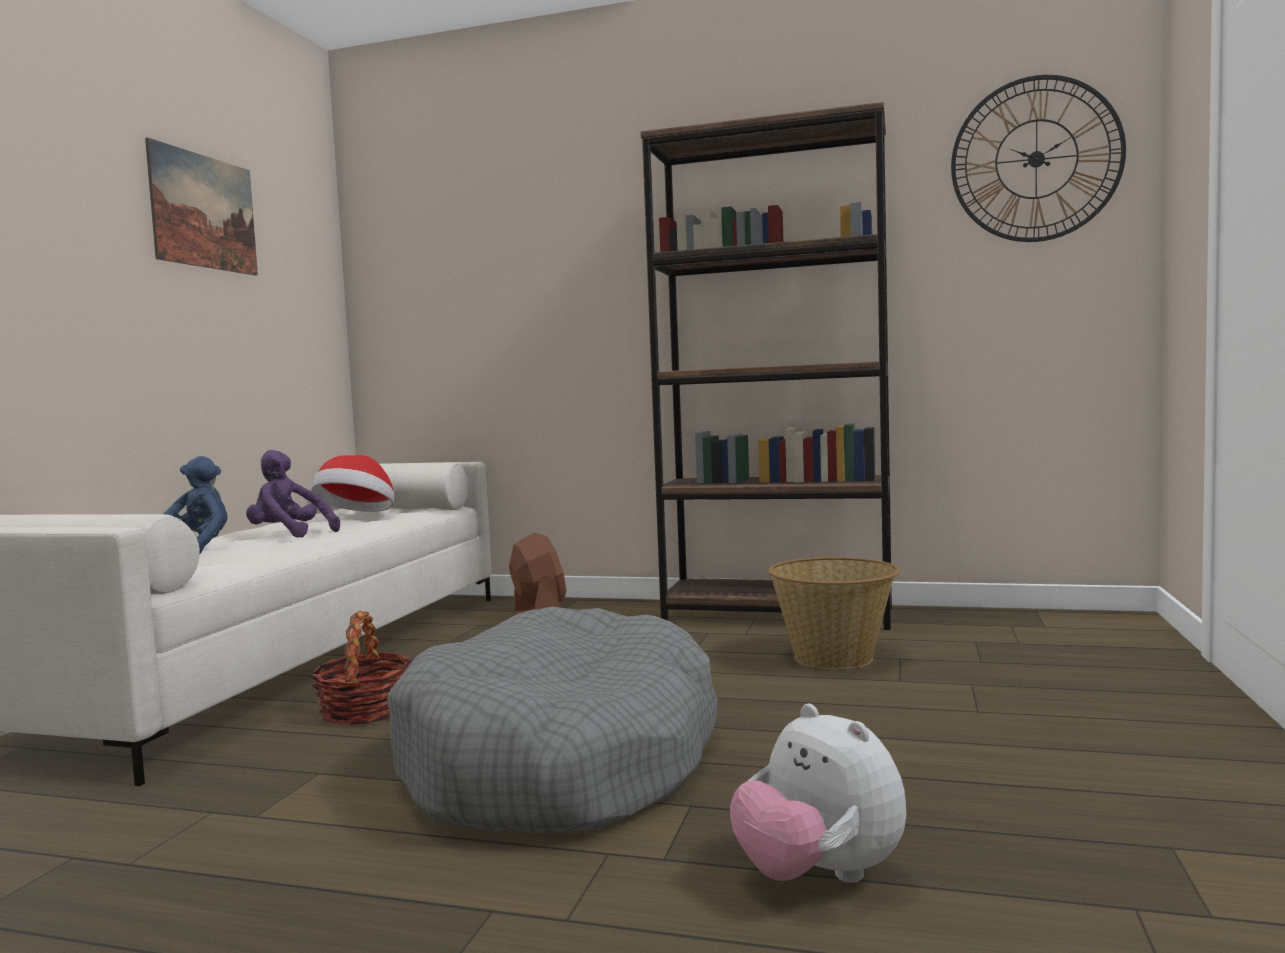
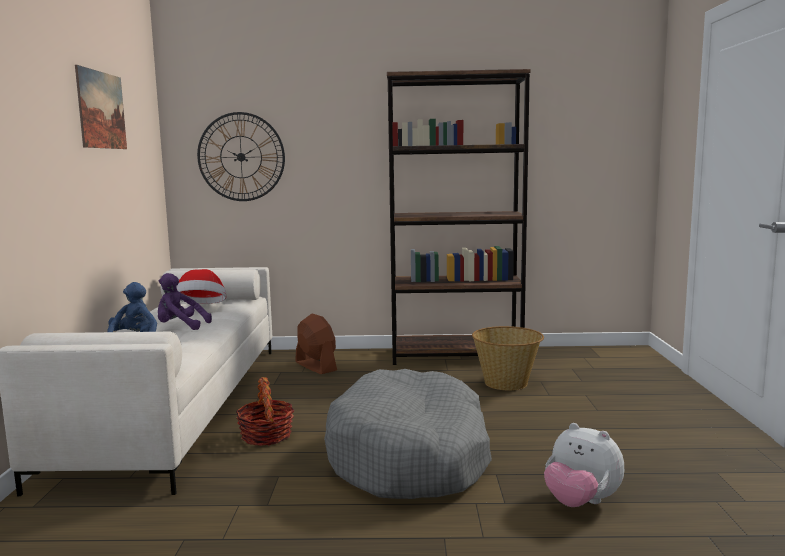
camera: 15 degrees left, 5 degrees up
wall clock [951,75,1126,242] -> wall clock moved to [197,112,285,201]

